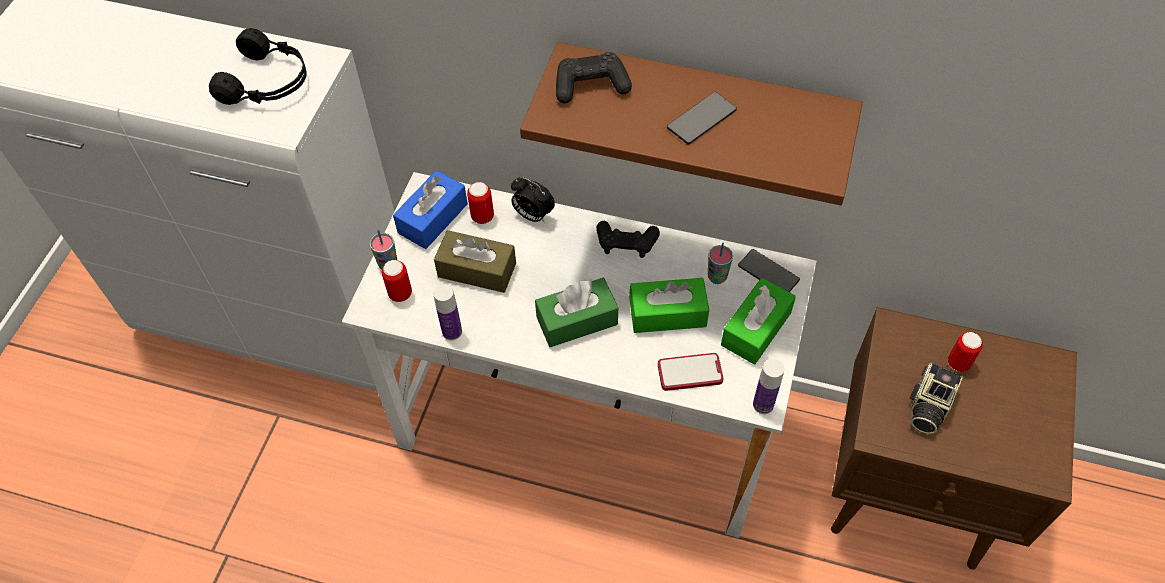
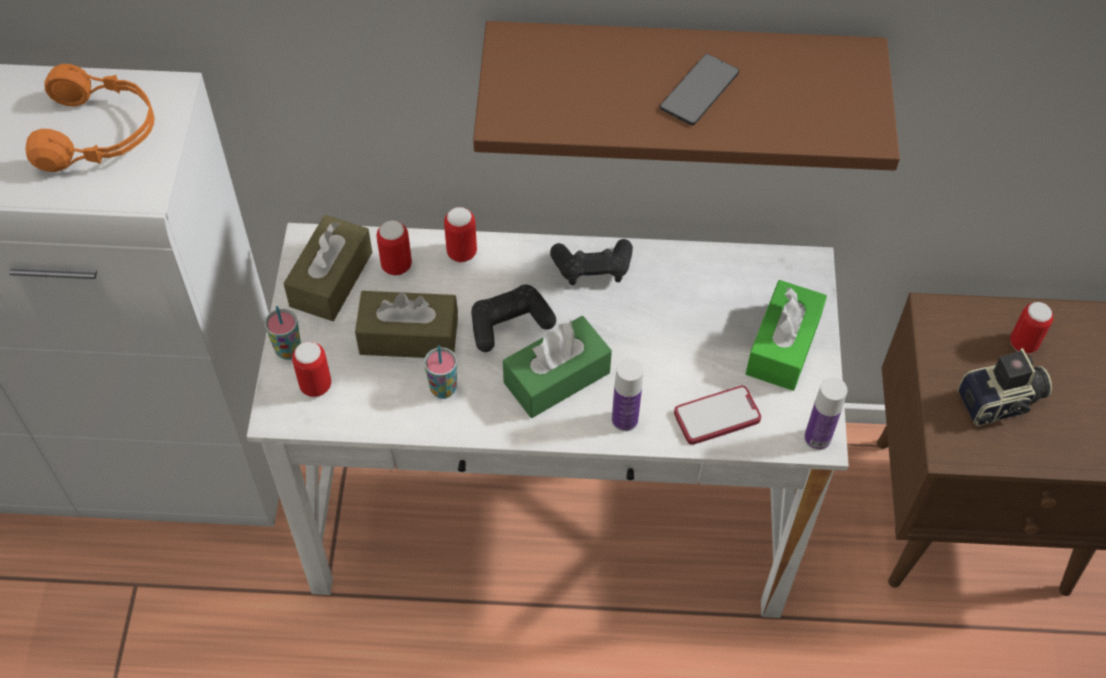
camera: 15 degrees left, 0 degrees up
black headphones [209,28,307,105] -> orange headphones [26,64,155,172]
blue tissue box [393,170,468,249] -> brown tissue box [283,215,372,321]
bottle [433,284,462,340] -> bottle moved to [612,358,643,432]
alarm clock [511,177,555,223] -> can [444,207,477,263]
black game controller [556,52,632,103] -> black game controller moved to [471,285,556,352]
green tissue box [629,278,709,333] -> none
cup [708,243,733,284] -> cup moved to [424,346,457,399]
phone [738,249,800,292] -> none
camera [909,363,963,434] -> camera turned 120 degrees counterclockwise [957,348,1052,426]

